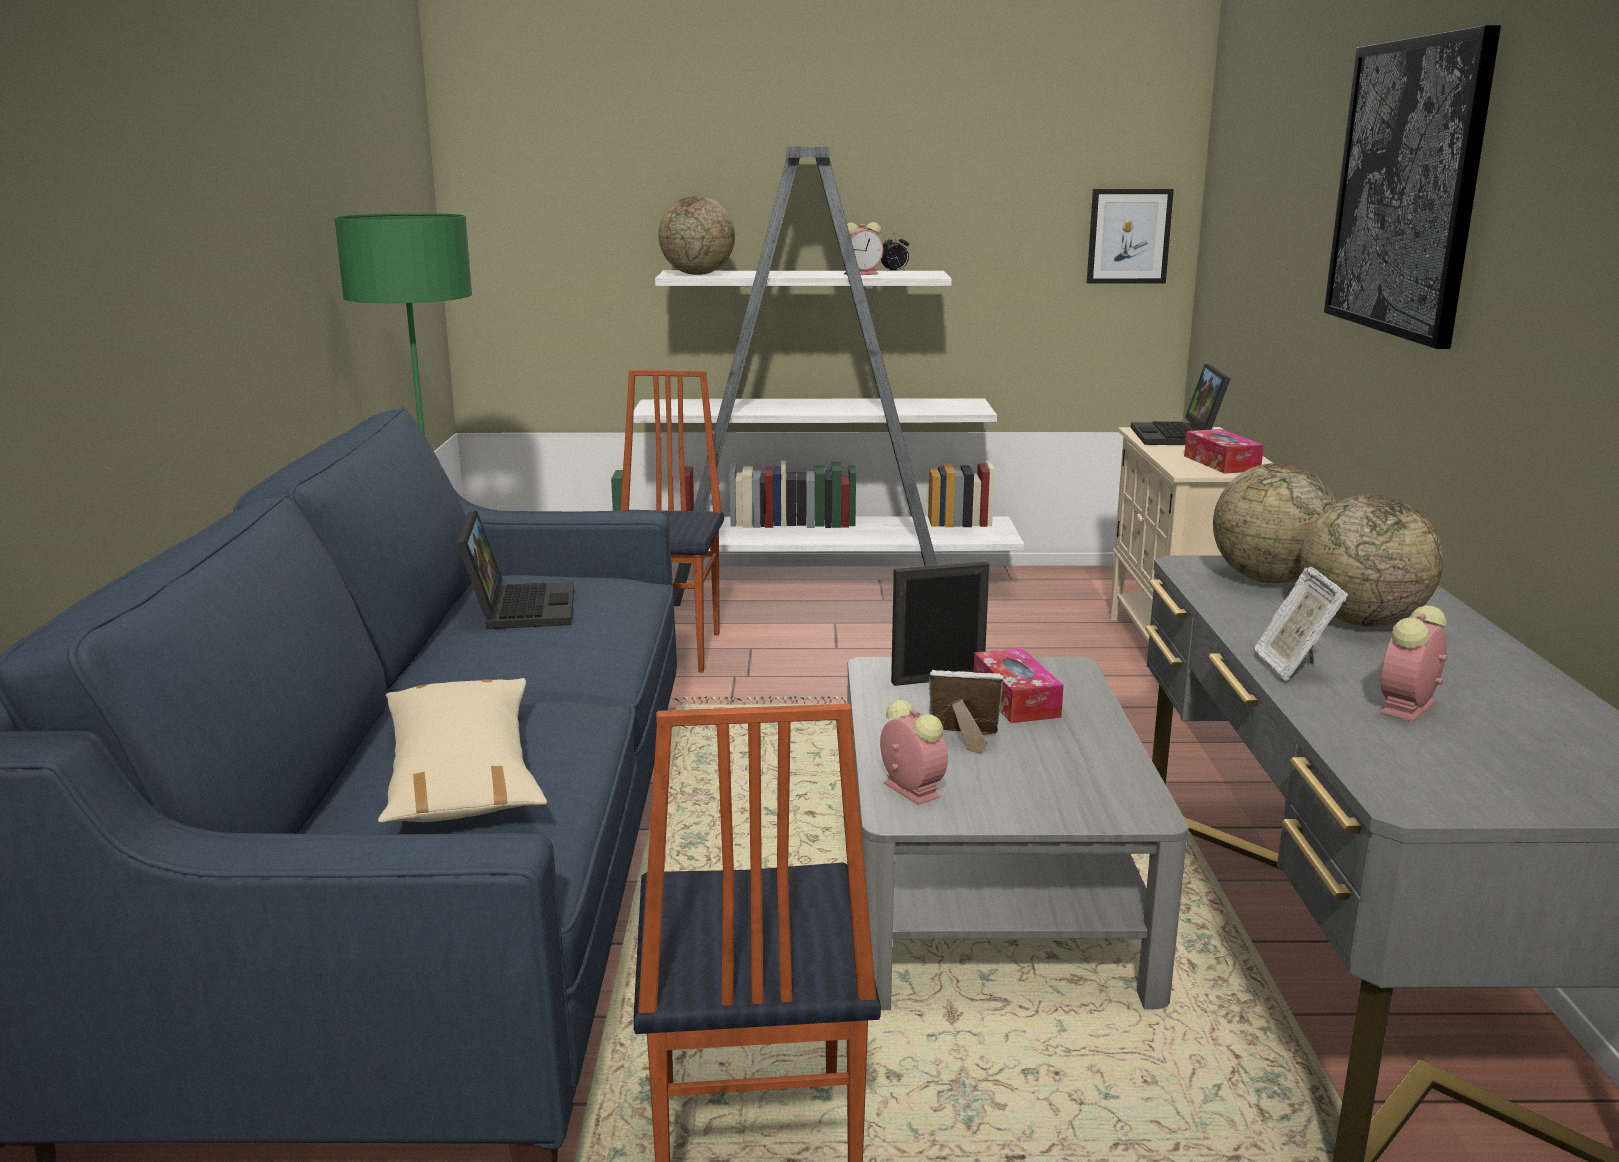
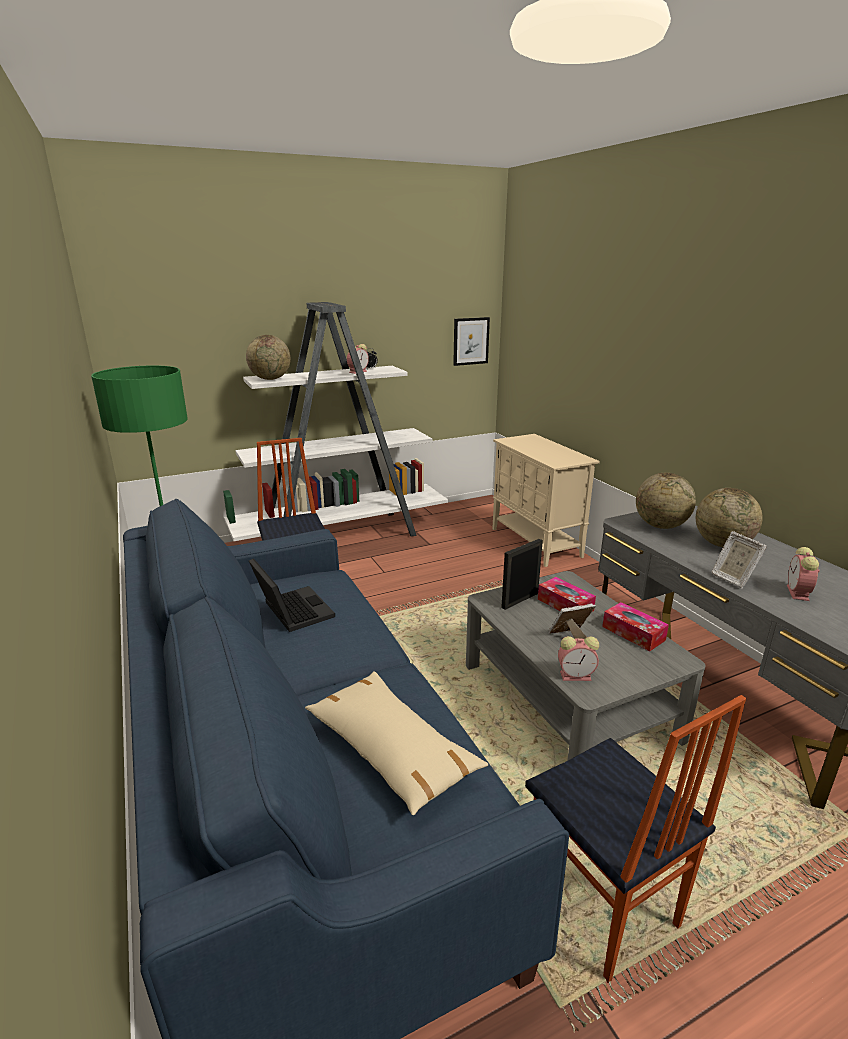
camera: 25 degrees left, 5 degrees up
alarm clock [880,700,948,805] -> alarm clock turned 150 degrees clockwise [558,636,599,681]
laptop [1131,364,1230,445] -> none
tissue box [1184,429,1264,474] -> tissue box moved to [602,602,669,651]
picture [1324,25,1501,349] -> none

